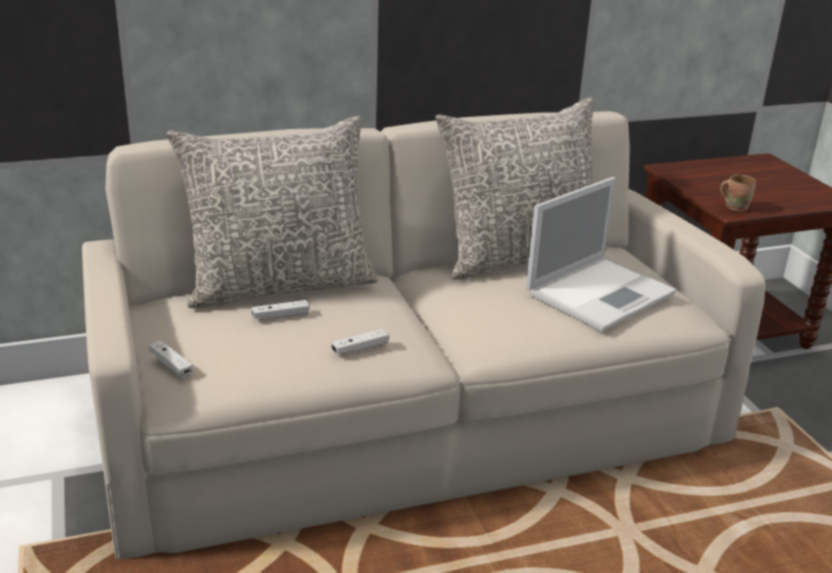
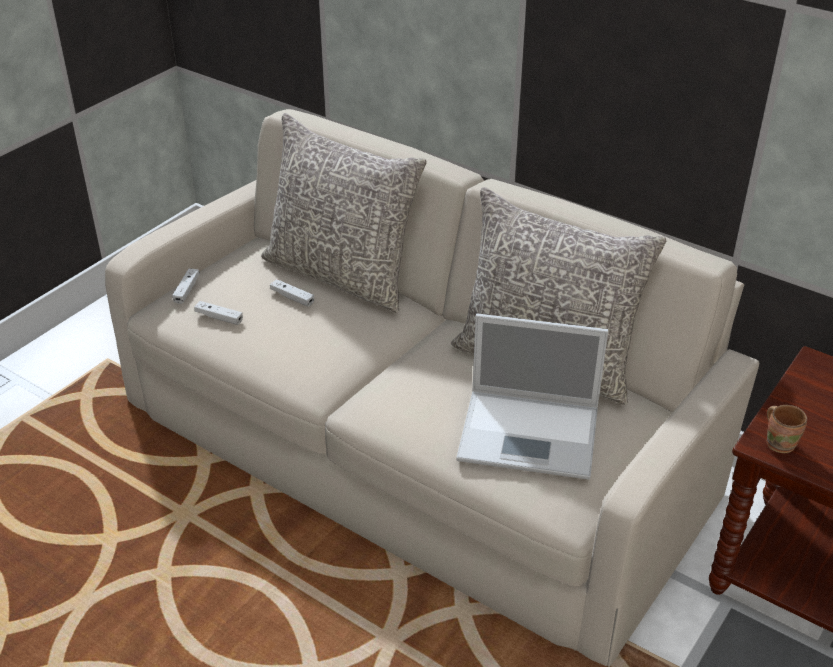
camera: 55 degrees right, 10 degrees up
white game controller [331,329,389,354] -> white game controller moved to [194,301,243,325]

